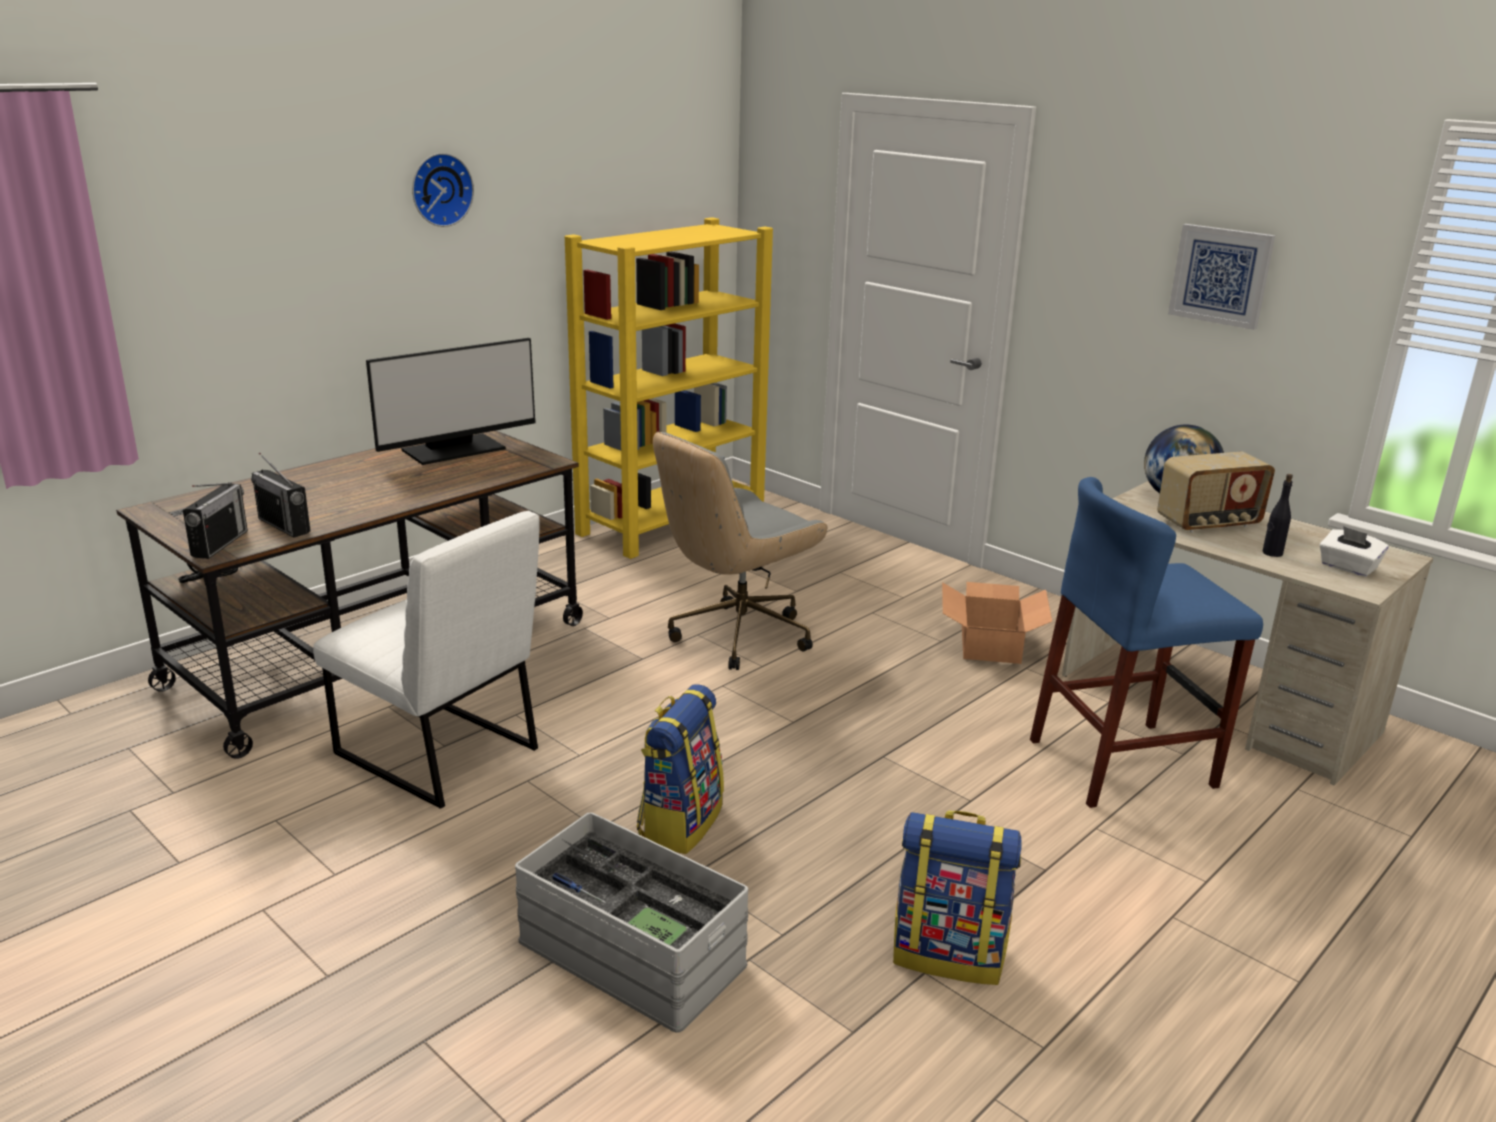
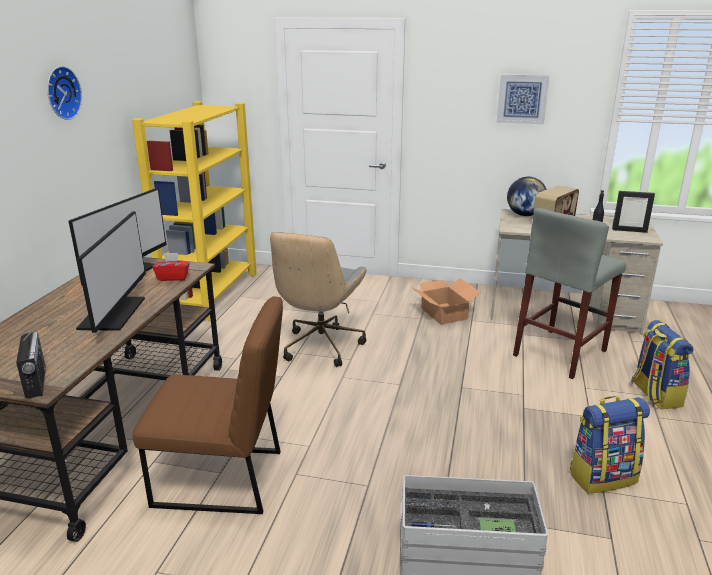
camera: 30 degrees left, 0 degrees up
radio [251,453,311,538] -> none
white chair [313,511,540,809] -> brown chair [133,296,283,514]
backpack [637,684,724,854] -> backpack moved to [631,320,694,409]
blue stool [1030,477,1263,808] -> grey stool [513,208,626,379]
white tissue box [1320,526,1389,577] -> picture frame [612,191,655,233]
none -> monitor [76,211,146,333]
none -> red tissue box [152,253,190,281]

